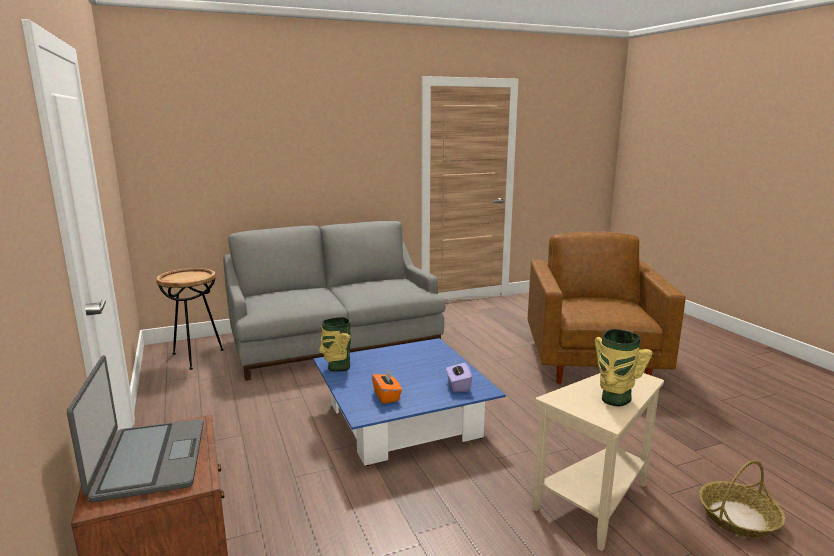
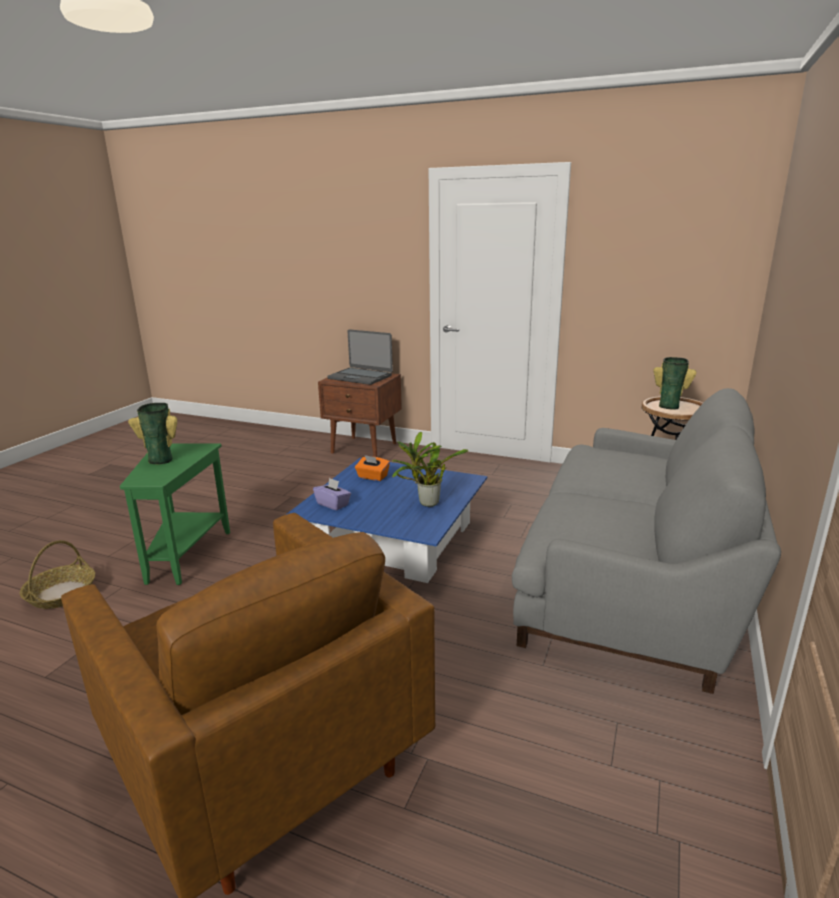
camera: 135 degrees right, 5 degrees up
vase [319,317,351,372] -> vase moved to [653,357,696,410]
beige side table [533,373,664,551] -> green side table [120,443,230,585]
none -> potted plant [392,432,468,507]

